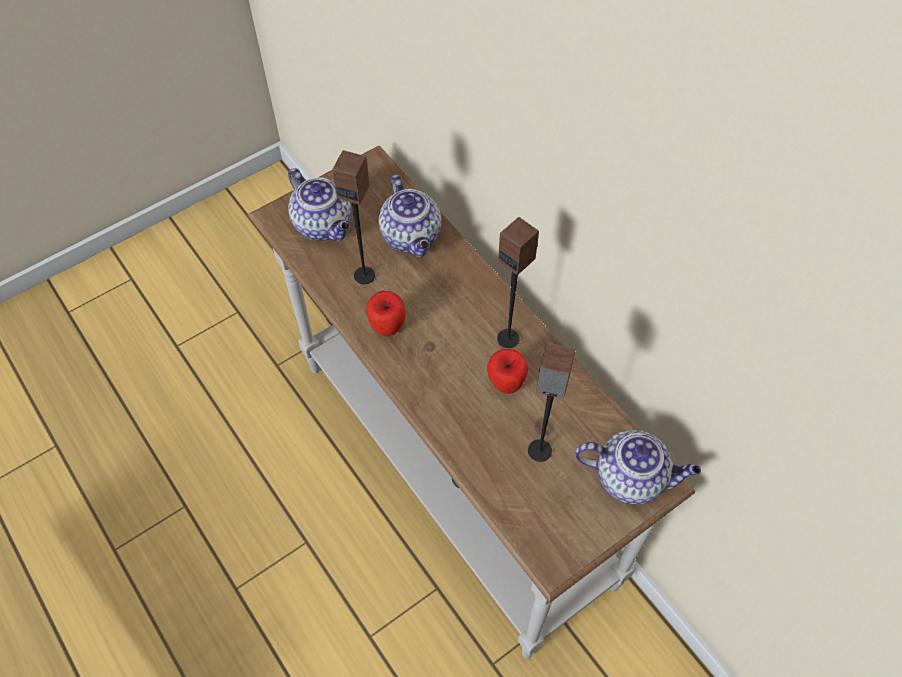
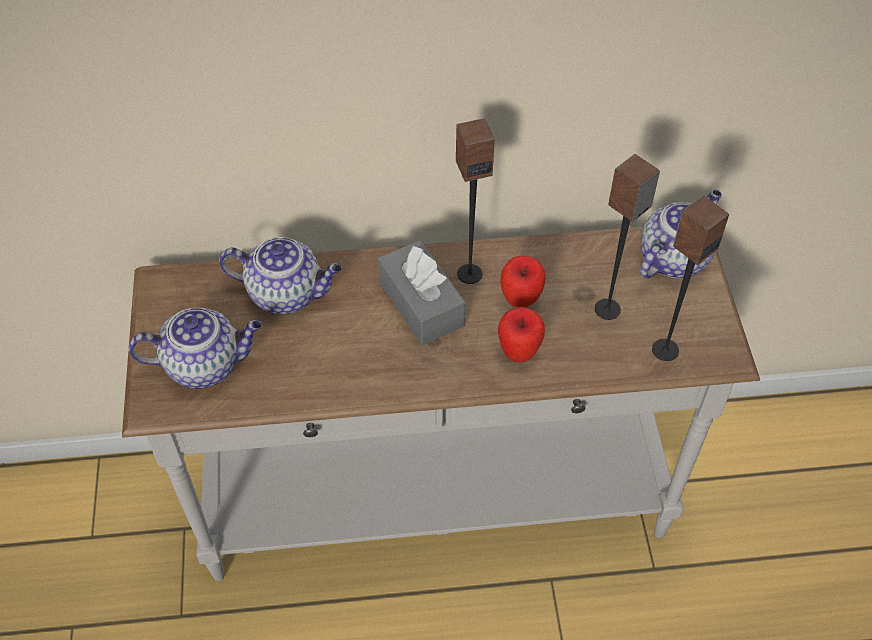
camera: 60 degrees left, 5 degrees down
speaker [332,150,375,284] -> speaker moved to [652,196,729,361]
apple [367,291,406,336] -> apple moved to [498,307,545,362]
none -> grey tissue box [378,240,465,345]

